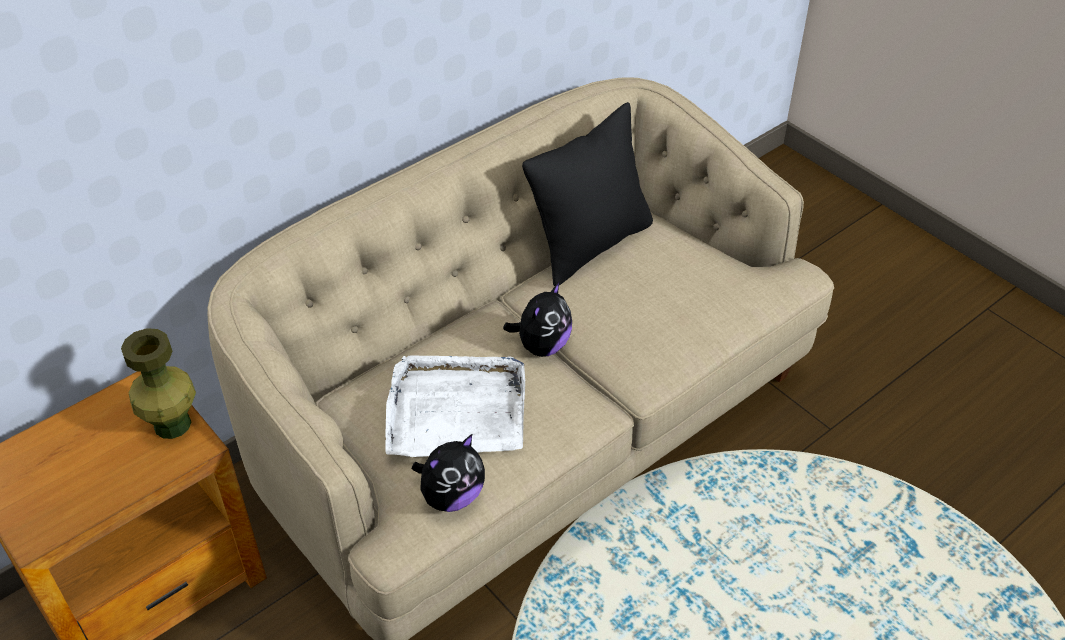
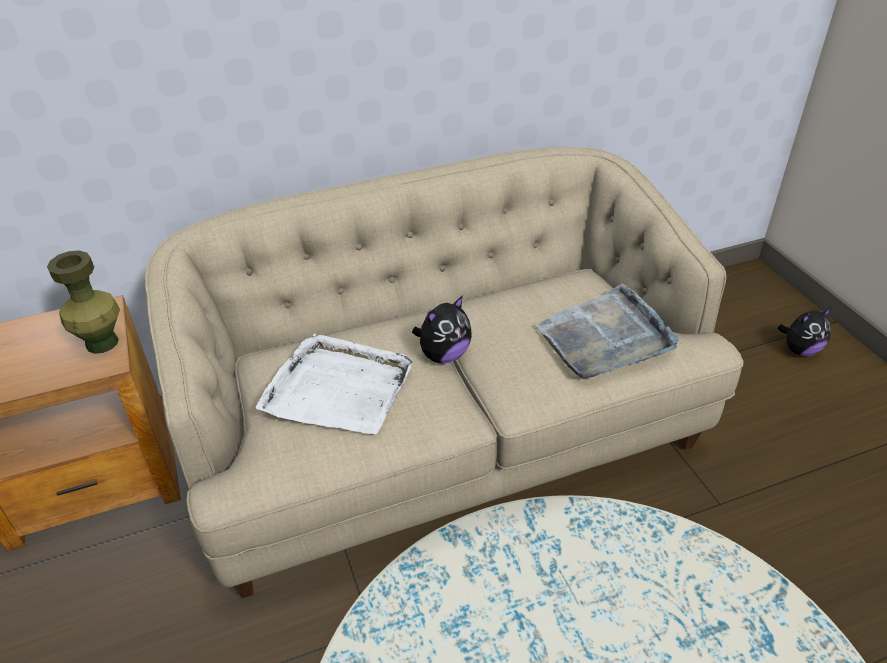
camera: 20 degrees right, 5 degrees down
plush toy [412,434,485,512] -> plush toy moved to [778,307,832,356]
black pillow [522,102,653,286] -> none
none -> grey tray [535,284,679,379]

